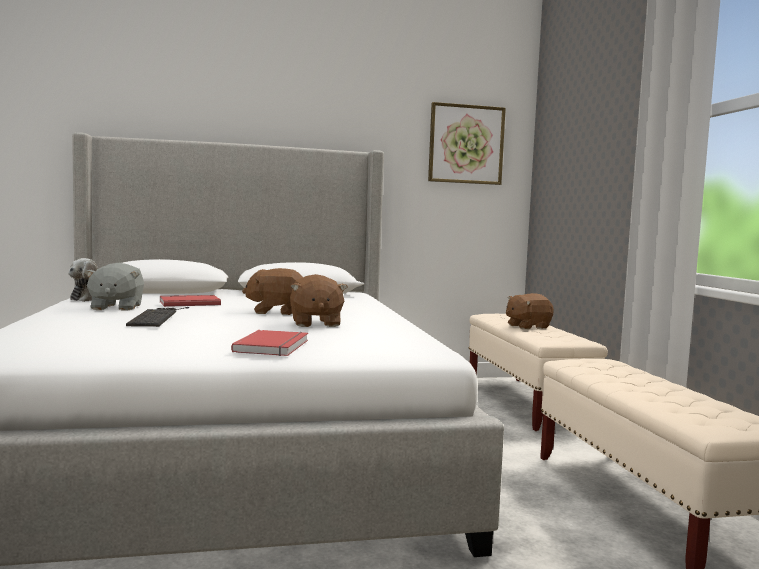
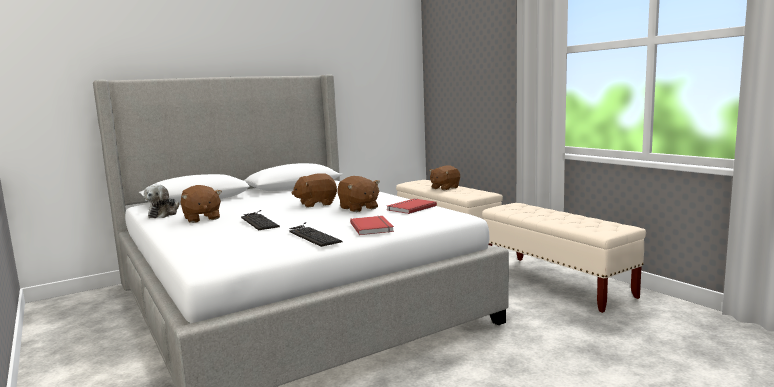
camera: 20 degrees left, 5 degrees up
grey plush toy [84,263,144,311] -> brown plush toy [181,185,222,223]
red book [160,295,221,307] -> red book moved to [387,199,437,214]
picture [428,102,506,185] -> none
none -> keyboard [289,222,343,247]

